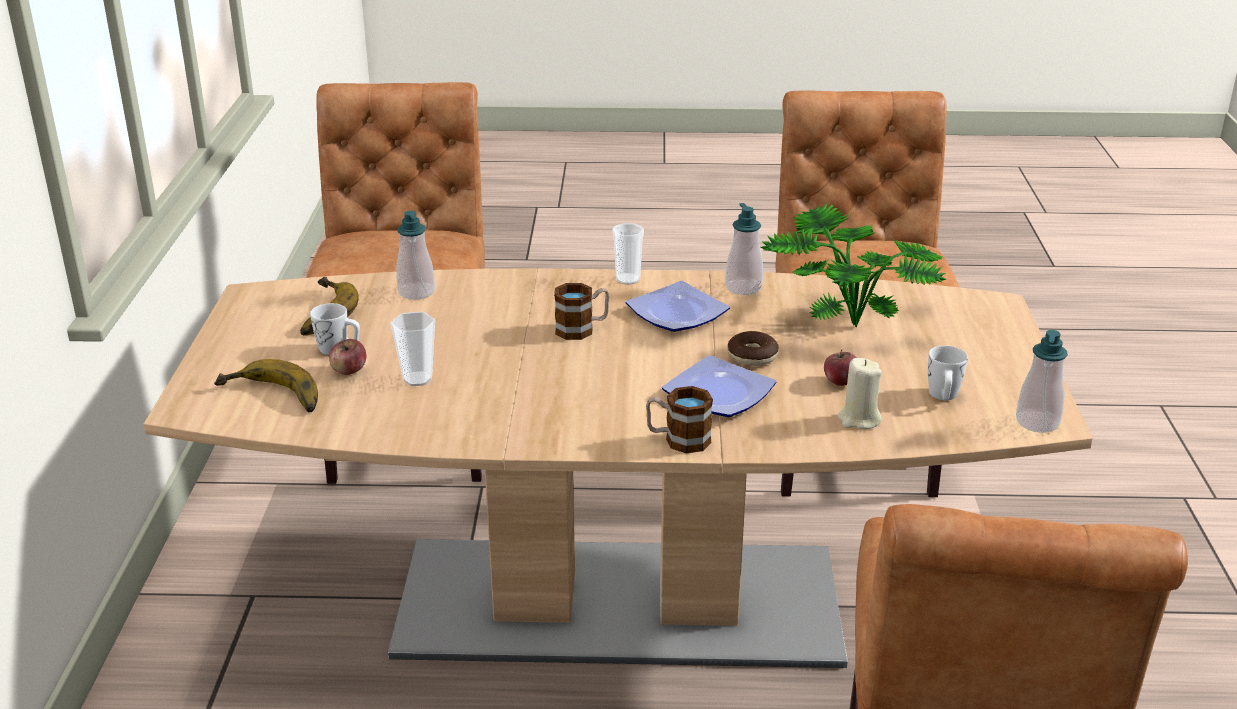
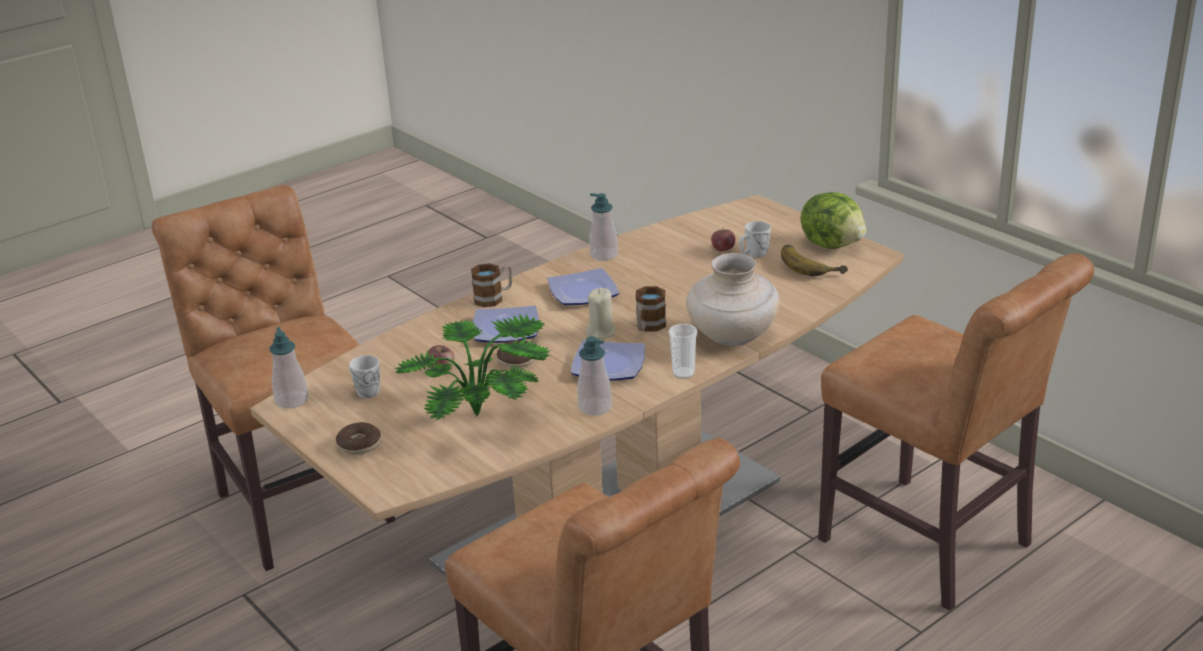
camera: 140 degrees right, 0 degrees up
banana [214,359,318,413] -> none
cup [391,312,435,386] -> none
soap dispenser [396,211,435,300] -> soap dispenser moved to [589,193,618,261]
beige candle [838,358,882,429] -> beige candle moved to [586,288,615,339]
none -> donut [336,422,381,455]
none -> plate [548,268,619,305]
none -> beige vase [686,253,780,346]
none -> lettuce [801,192,866,249]

